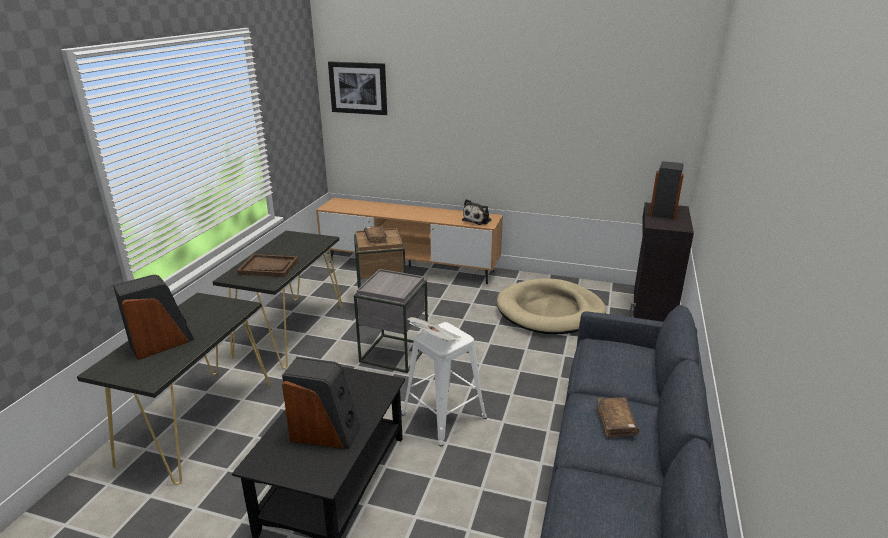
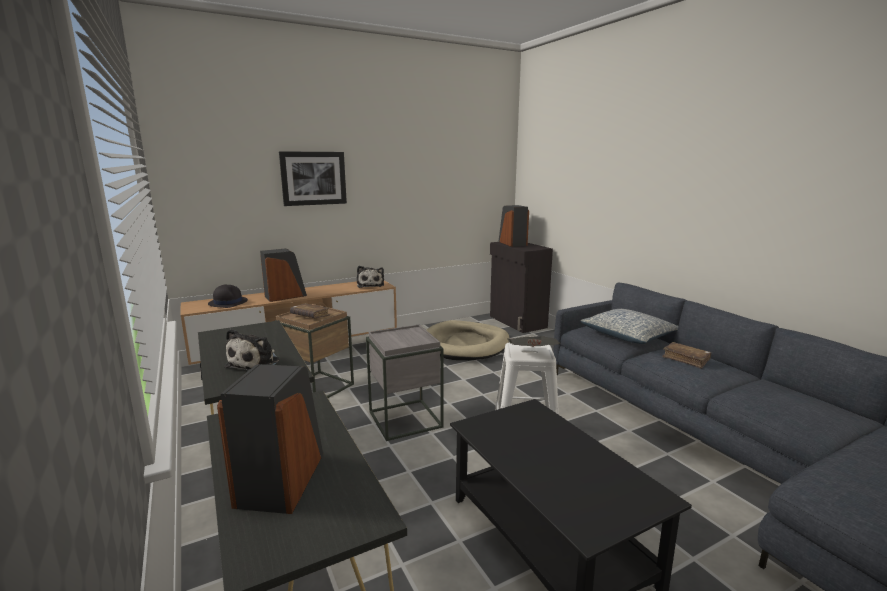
camera: 45 degrees left, 10 degrees down
brown tray [237,254,298,277] -> plush toy [225,329,279,371]
speaker [282,357,361,449] -> speaker moved to [260,249,307,302]
picture [328,61,387,115] -> picture moved to [279,151,347,206]
none -> black hat [208,284,248,308]
none -> pillow [581,309,678,344]

